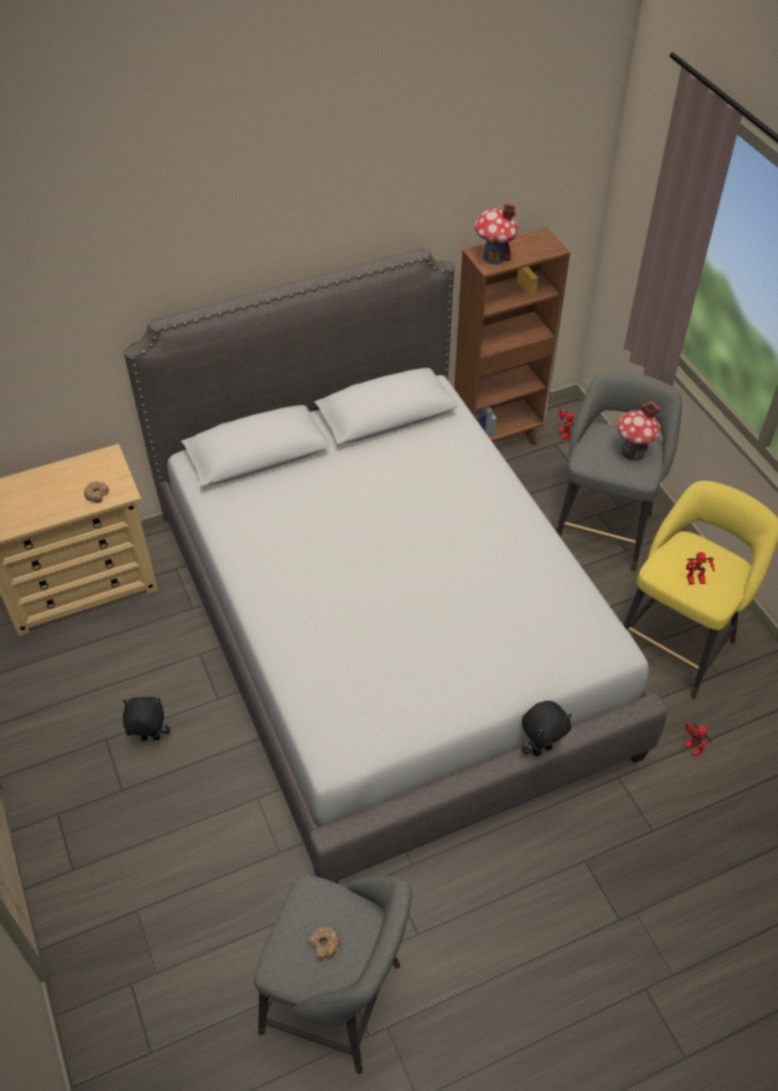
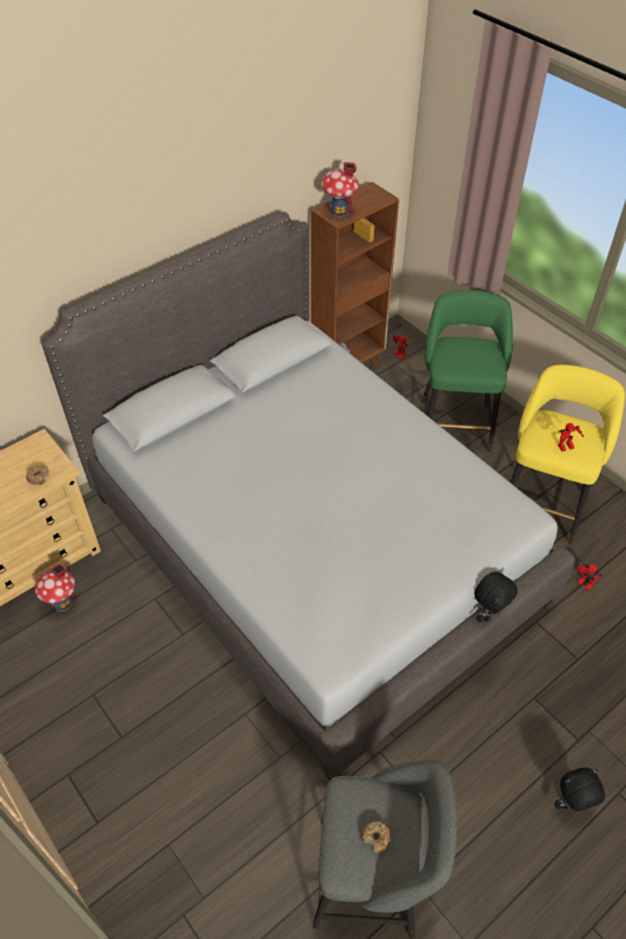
camera: 15 degrees left, 0 degrees up
black plush toy [123,697,170,741] -> black plush toy moved to [554,767,605,811]
grey stool [556,371,682,572] -> green stool [421,290,513,453]
toy house [617,401,661,461] -> toy house moved to [34,562,76,612]

